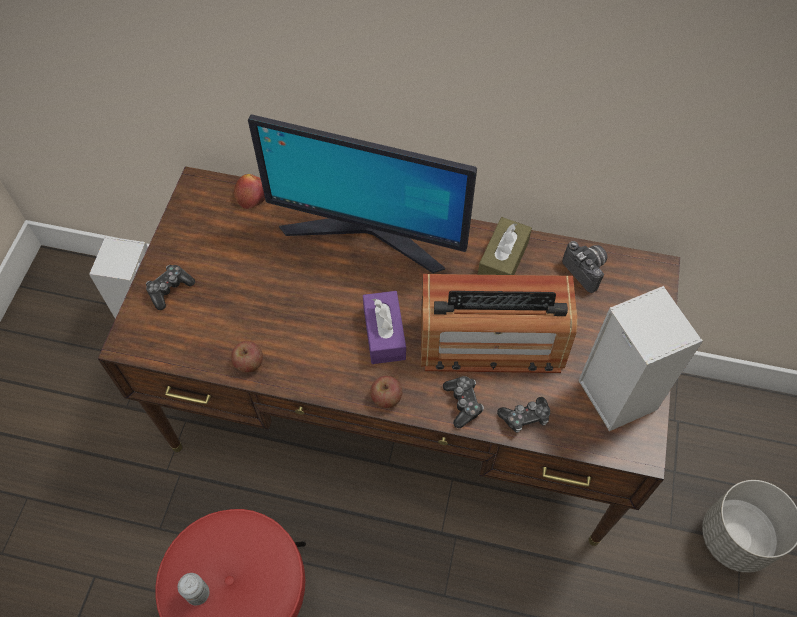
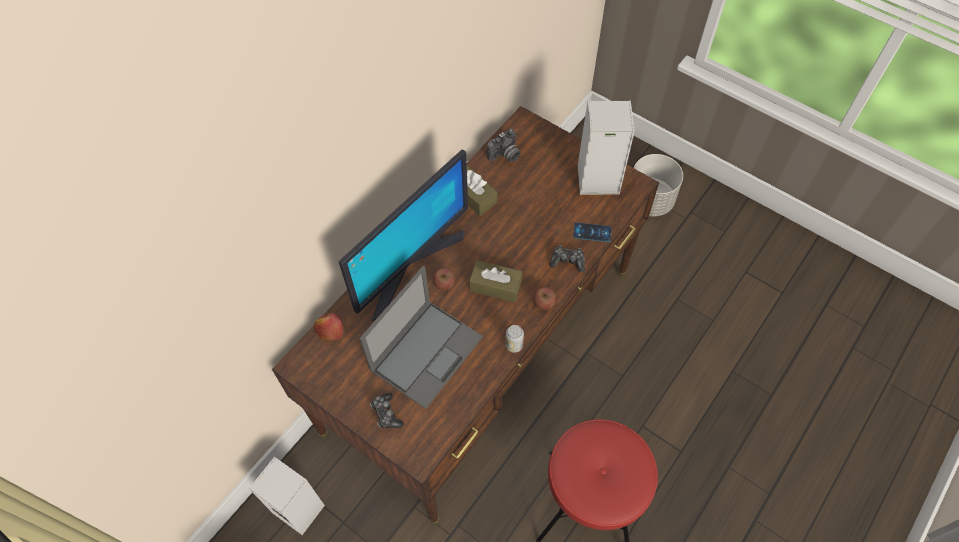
camera: 65 degrees left, 0 degrees up
can [178,573,209,605] -> can moved to [506,325,524,353]
apple [231,341,263,373] -> apple moved to [433,268,455,290]
purple tissue box [363,291,406,364] -> brown tissue box [469,260,522,302]
radio [421,274,577,373] -> none
game controller [497,397,550,433] -> phone [573,223,612,242]
camera [562,241,607,293] -> camera turned 150 degrees clockwise [487,129,520,162]
none -> laptop [359,266,483,409]

